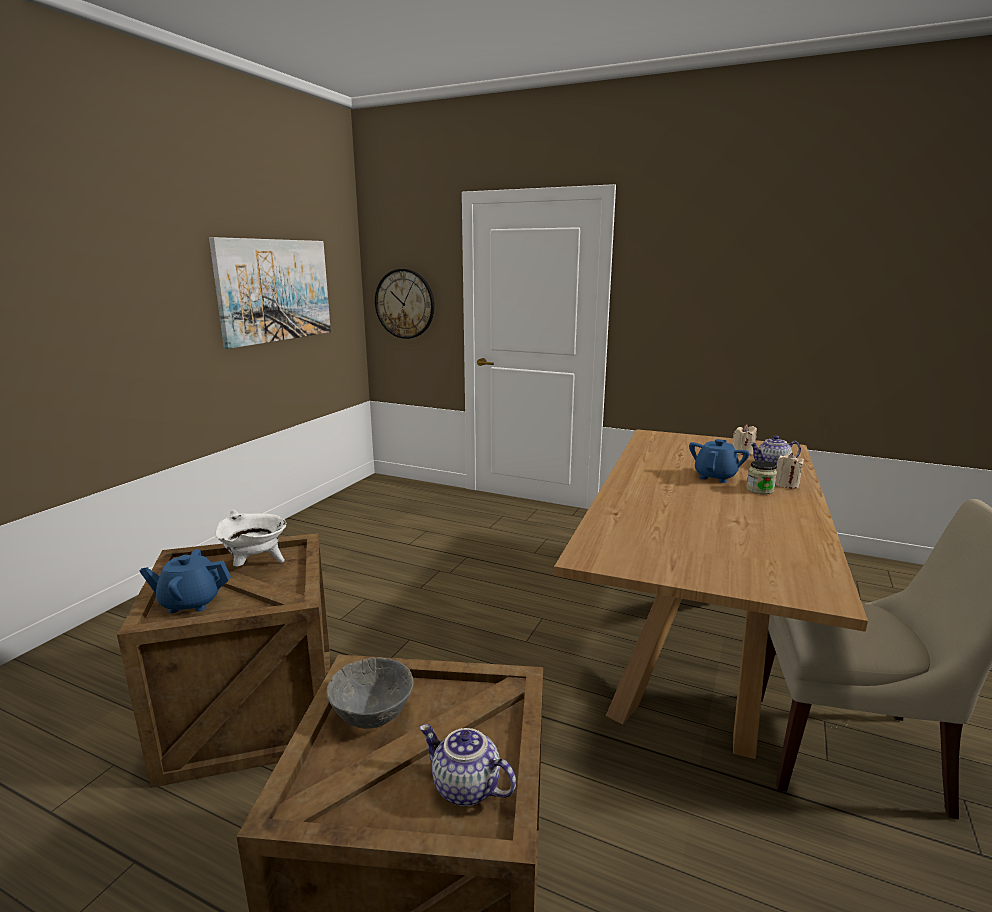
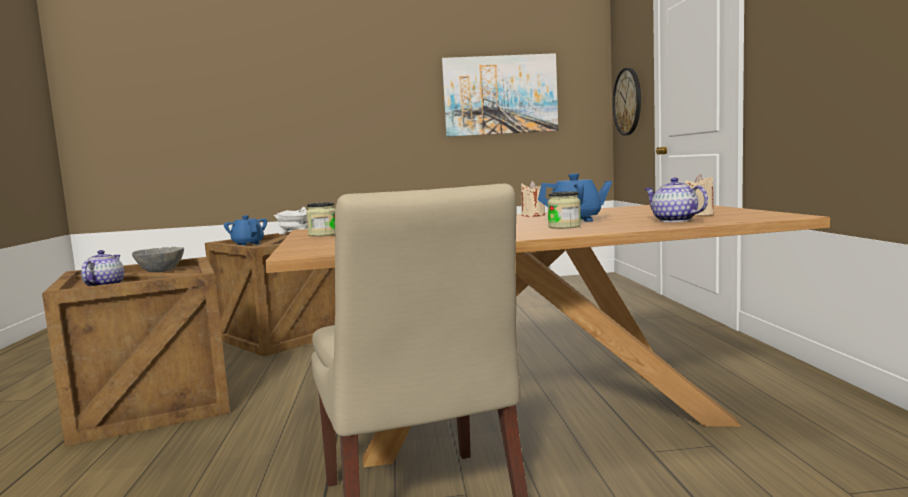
camera: 60 degrees right, 10 degrees down
beige candle [775,453,804,489] -> beige candle moved to [521,181,545,217]
none -> jar [306,202,335,237]

